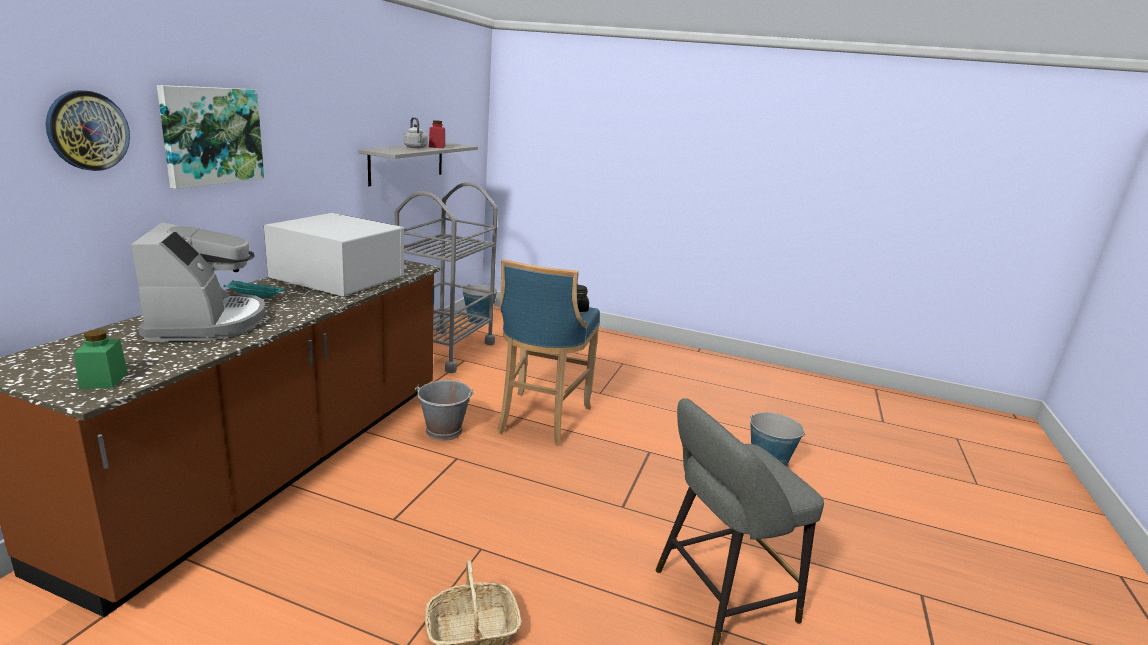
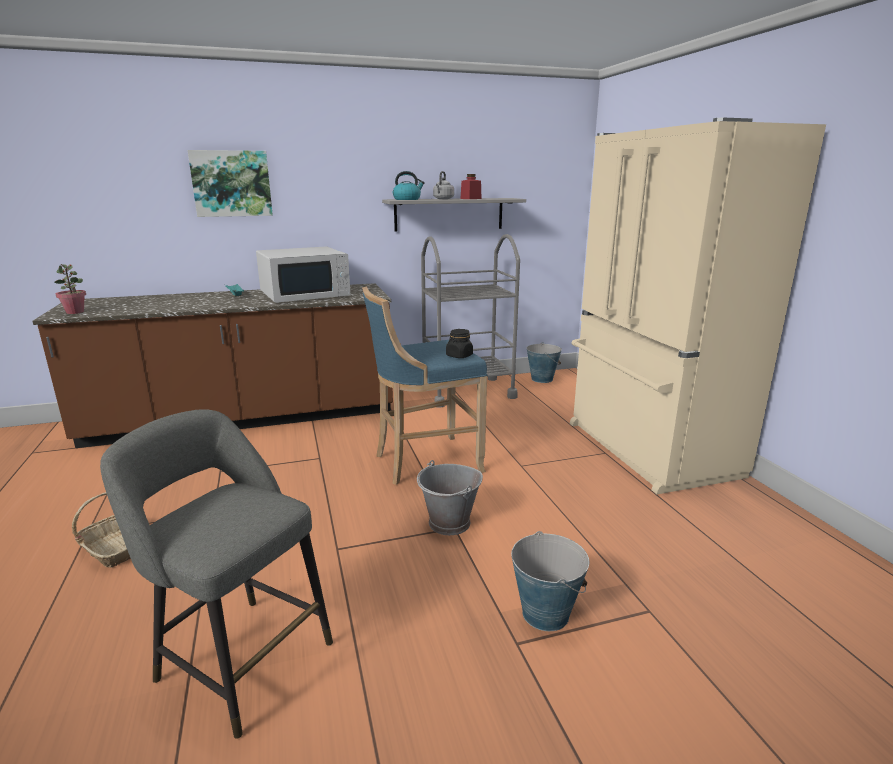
camera: 55 degrees right, 0 degrees up
wall clock [46,90,130,171] -> none
green jar [74,329,128,389] -> potted plant [54,264,86,314]
coffee machine [131,222,266,342] -> none
white microwave [264,213,404,296] -> white microwave turned 75 degrees clockwise [256,246,350,303]
grey bucket [415,380,474,441] -> grey bucket moved to [417,460,483,535]
none -> kettle [393,171,425,200]
none -> beige fridge [570,118,826,494]

